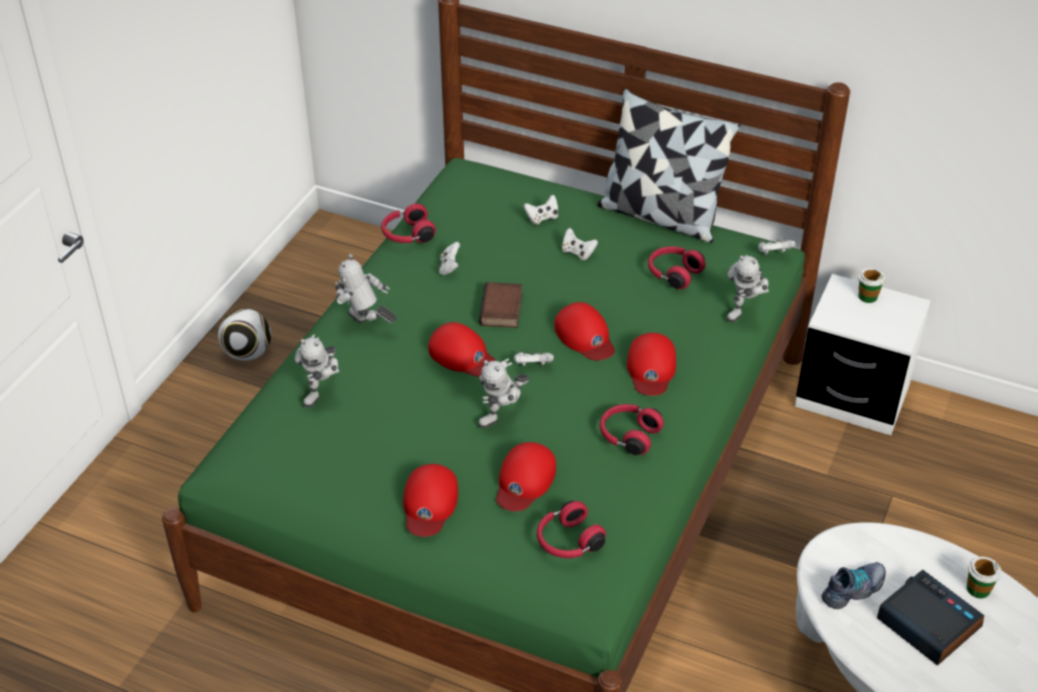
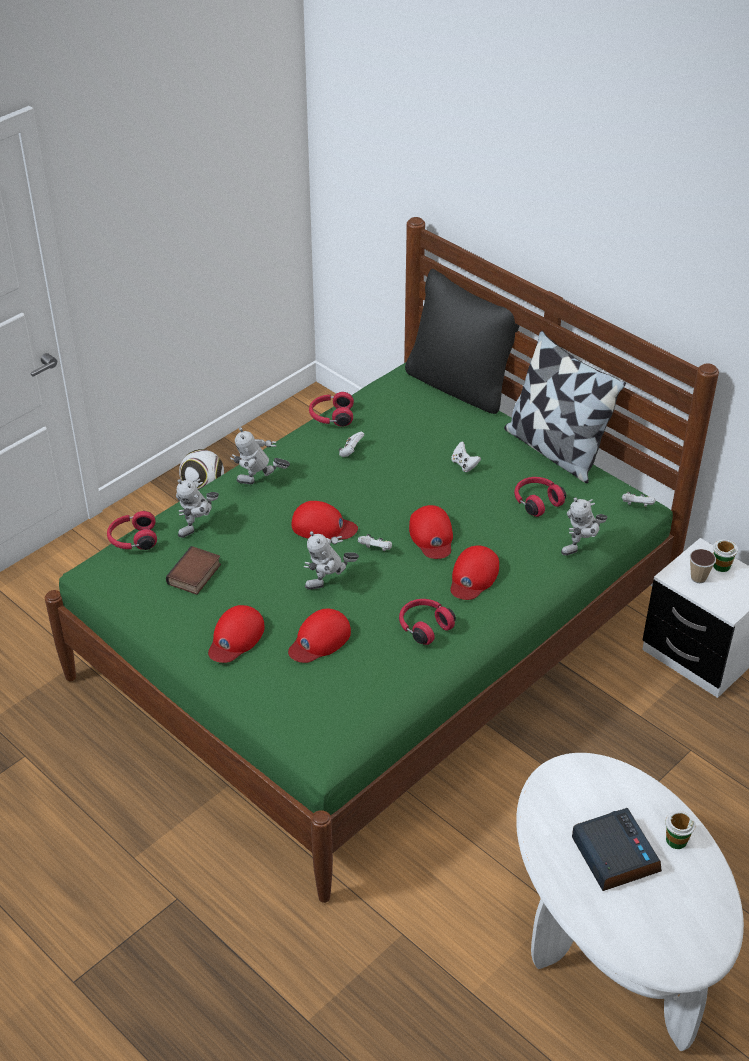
camera: 20 degrees right, 0 degrees up
toy robot [335,254,396,323] -> toy robot turned 60 degrees counterclockwise [230,427,290,484]
red cap [428,322,496,377] -> red cap turned 45 degrees counterclockwise [291,501,358,540]
book [479,282,522,328] -> book moved to [166,546,221,595]
white game controller [523,195,558,225] -> none
red headphones [537,501,606,558] -> red headphones moved to [107,511,157,550]
shoe [822,562,886,609] -> none
none -> black pillow [405,269,520,414]
none -> cup [690,549,716,583]

